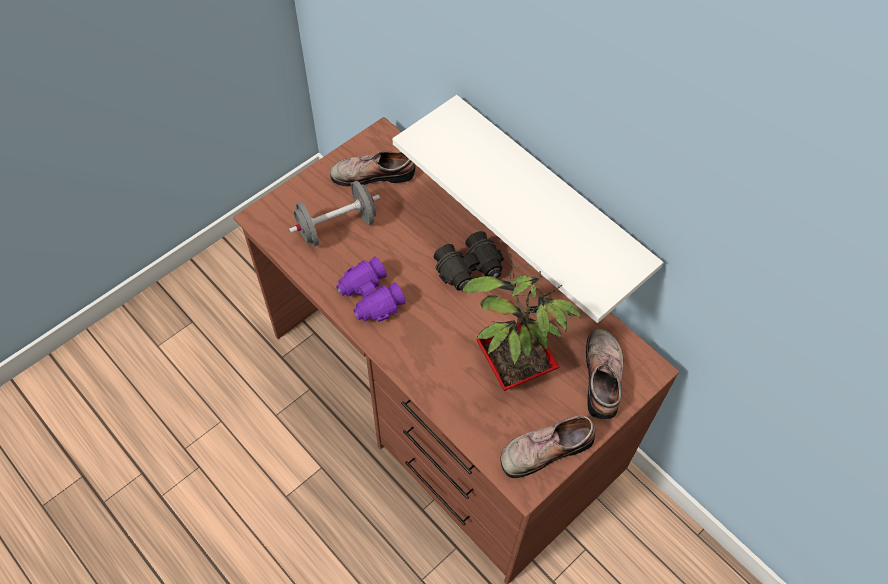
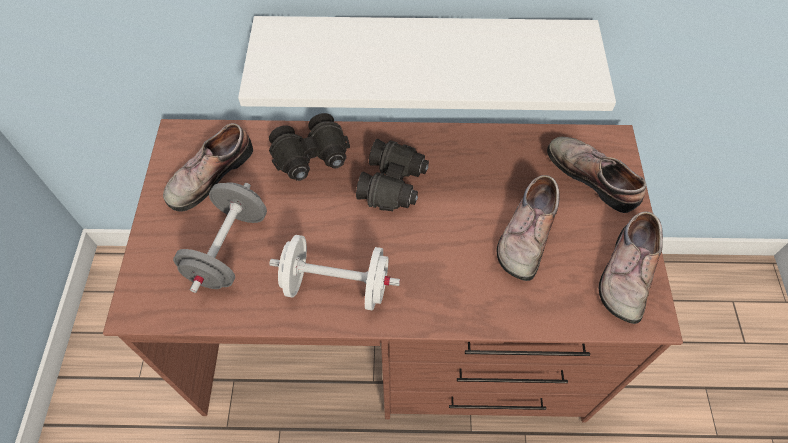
camera: 45 degrees left, 0 degrees up
purple binoculars [336,256,406,322] -> white dumbbell [269,235,400,311]
potted plant [463,251,581,391] -> shoe [497,175,560,281]
none -> black binoculars [269,113,350,181]

